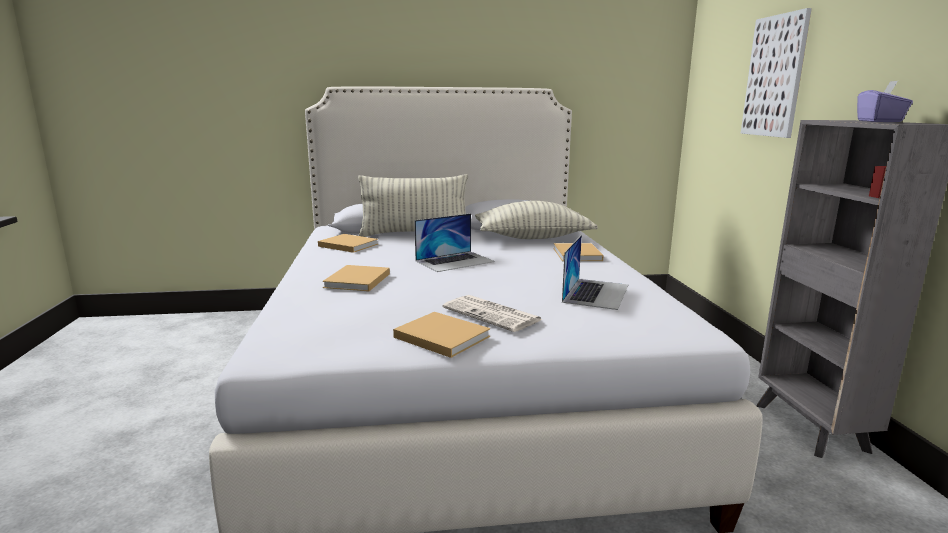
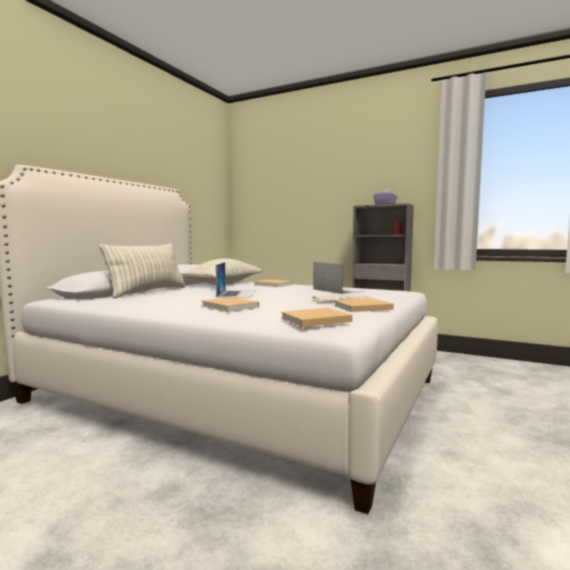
camera: 55 degrees left, 10 degrees down
beige book [318,234,378,253] -> beige book moved to [281,308,353,327]
picture [741,8,812,138] -> none

